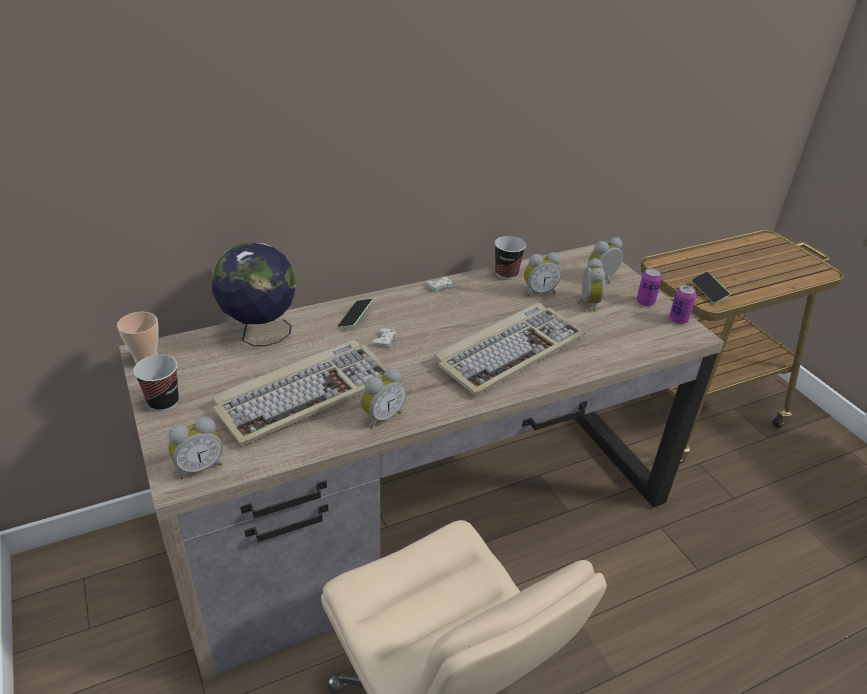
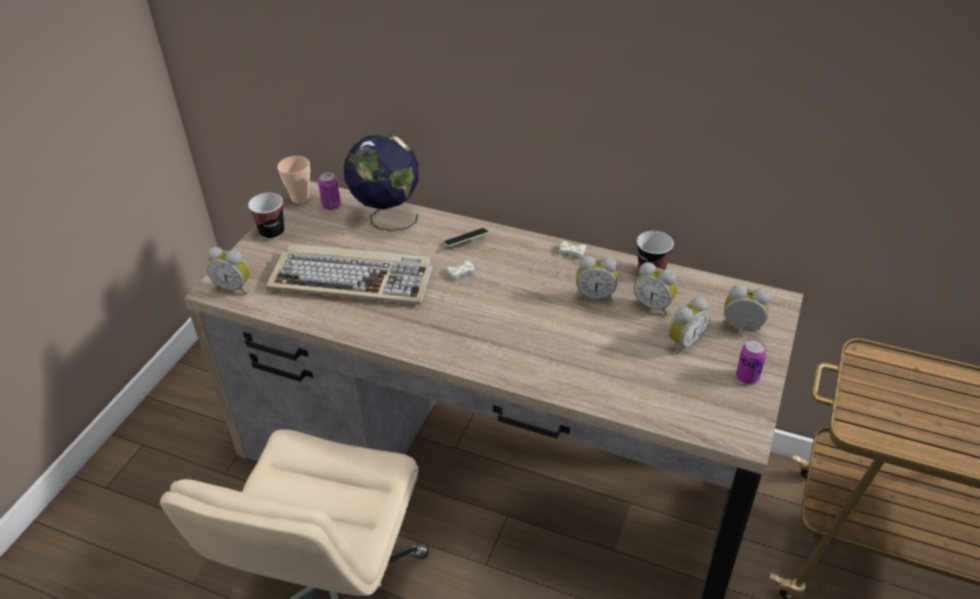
camera: 50 degrees right, 5 degrees up
alarm clock [361,368,406,428] -> alarm clock moved to [576,256,617,301]
keyboard [434,303,586,396] -> none
can [669,285,696,324] -> can moved to [318,172,341,210]
phone [691,272,730,303] -> none

